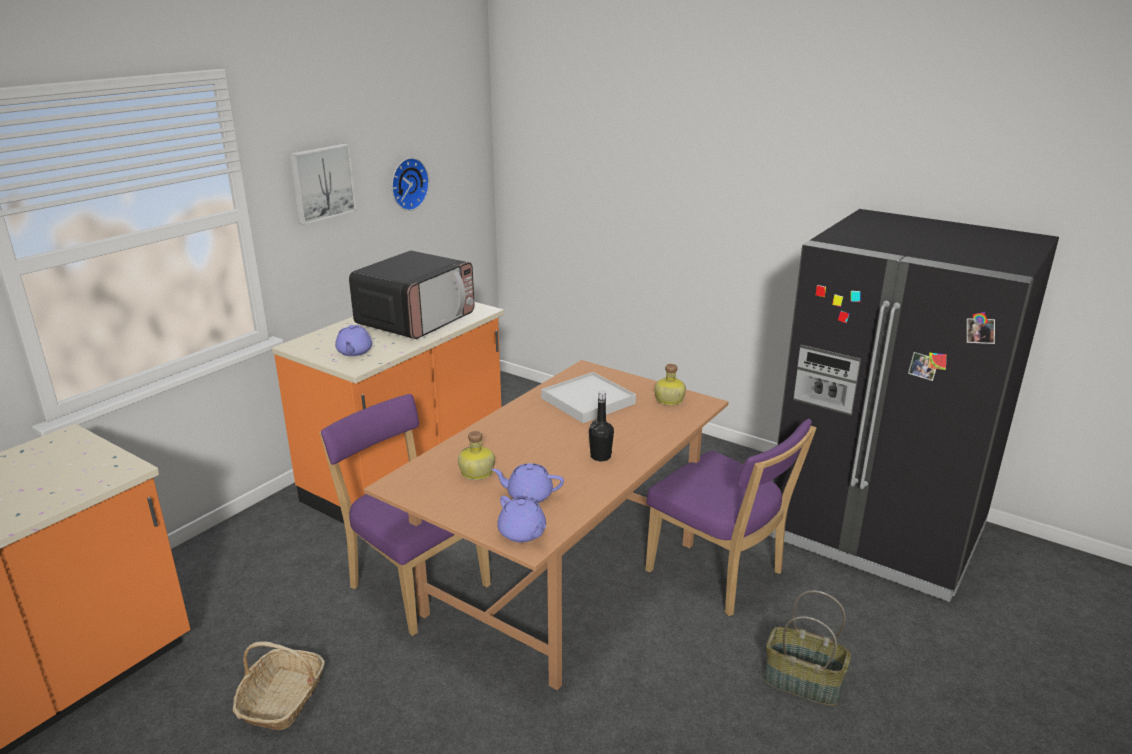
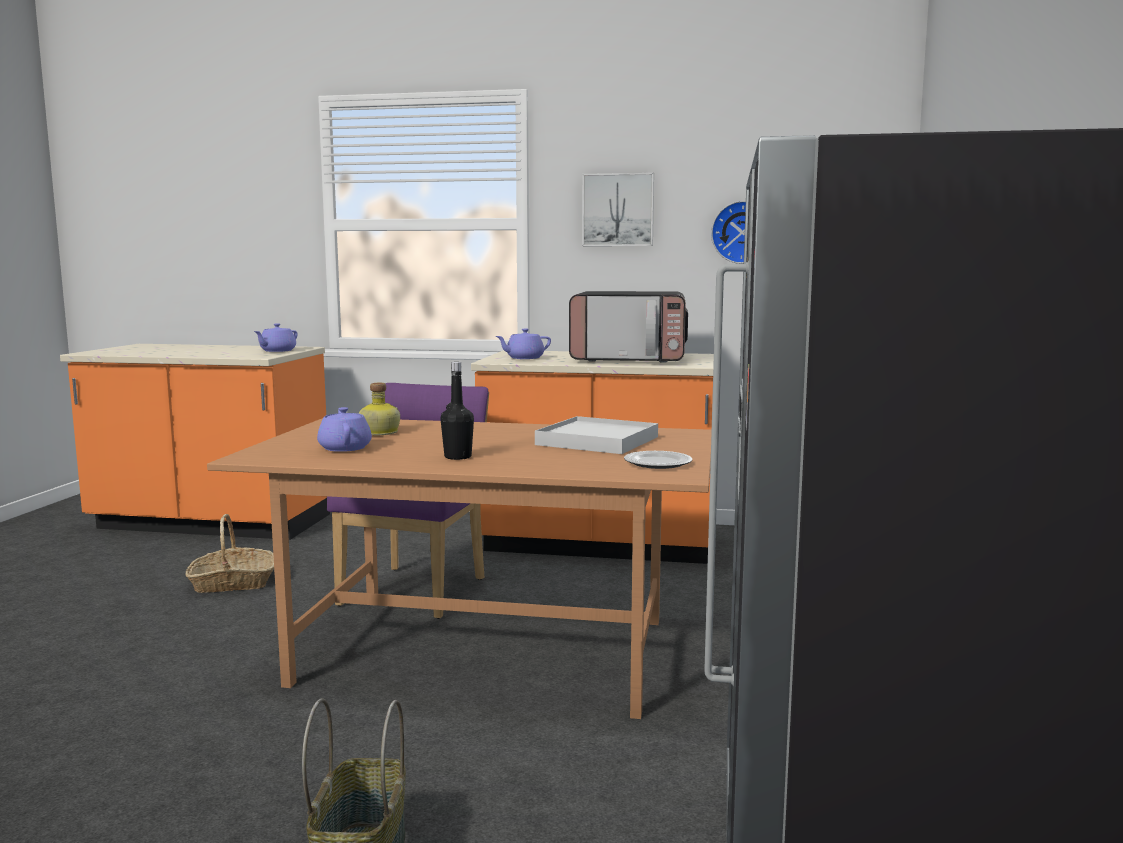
camera: 65 degrees right, 15 degrees down
purple teapot [497,496,546,542] -> purple teapot moved to [254,323,297,352]
purple chair [645,419,816,616] -> none
bottle [654,364,686,405] -> plate [624,451,692,469]

